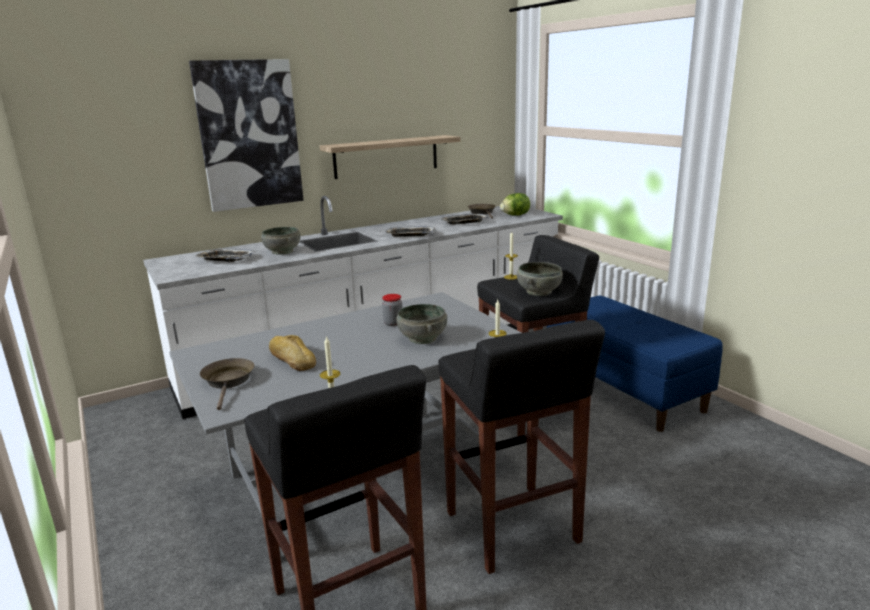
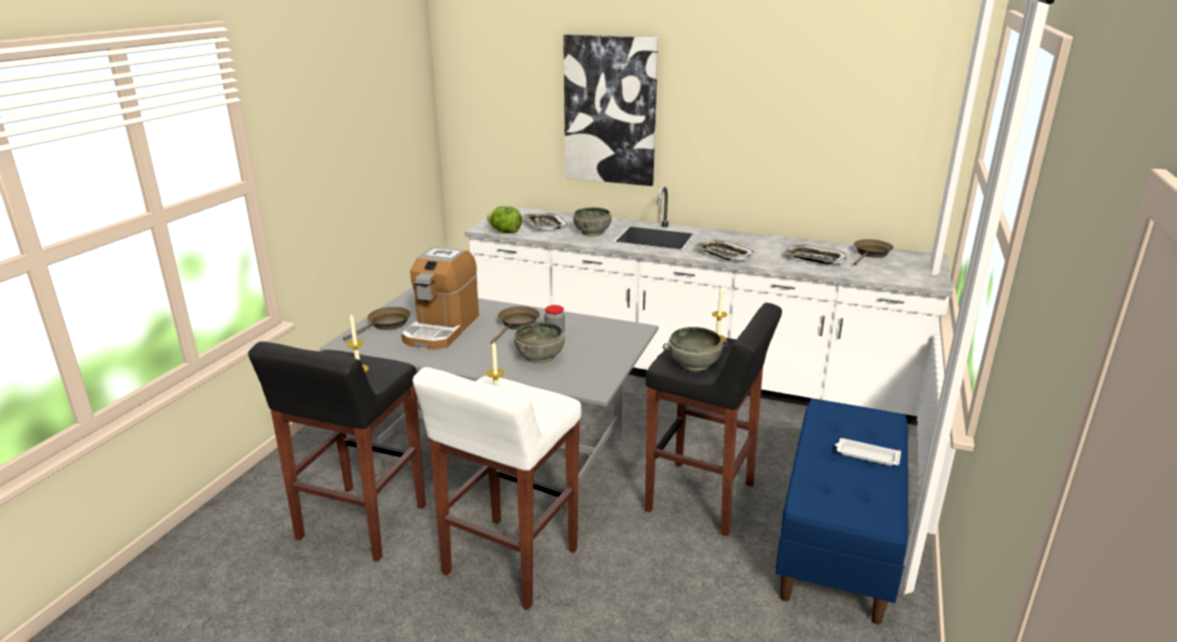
camera: 50 degrees right, 5 degrees up
bread [269,335,316,371] -> coffee machine [401,247,479,350]
shelf [320,135,460,179] -> none
black stool [439,320,605,574] -> white stool [413,367,581,610]
lettuce [500,193,530,216] -> lettuce moved to [487,206,522,233]
none -> brown frying pan [491,306,540,344]
none -> white tray [835,438,901,466]

